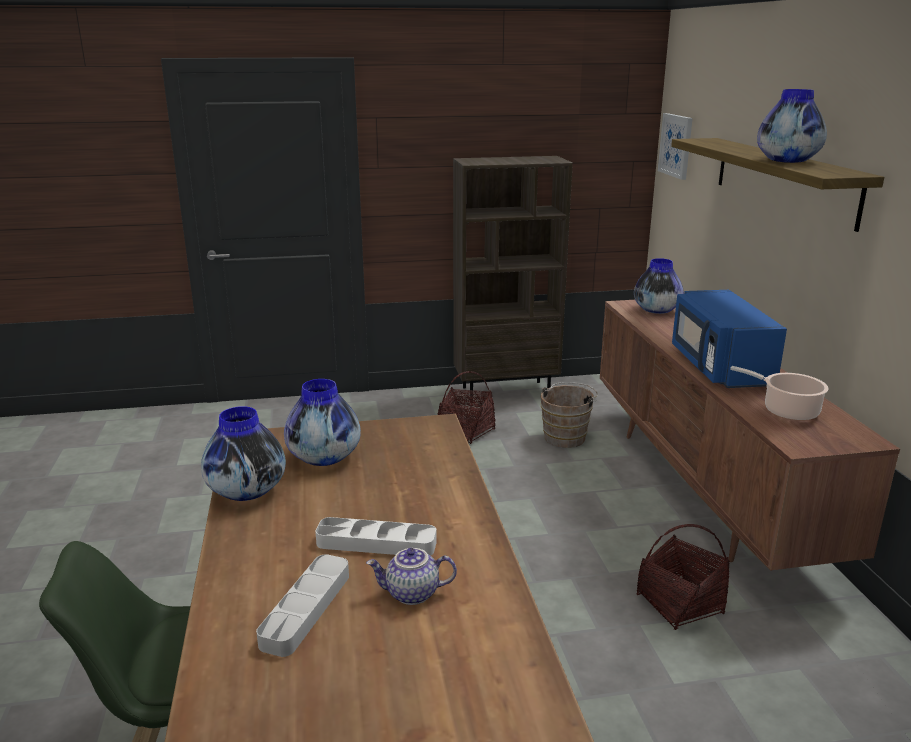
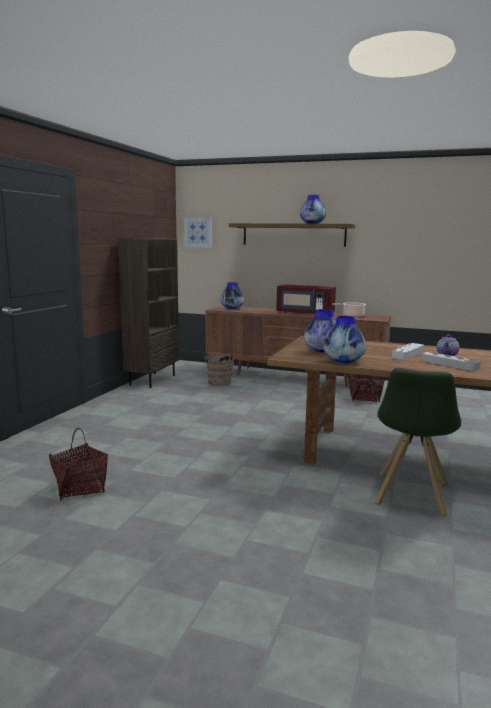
camera: 60 degrees left, 10 degrees down
basket [438,371,495,444] -> basket moved to [49,428,108,501]
blue microwave [672,290,787,388] -> red microwave [276,284,336,314]

